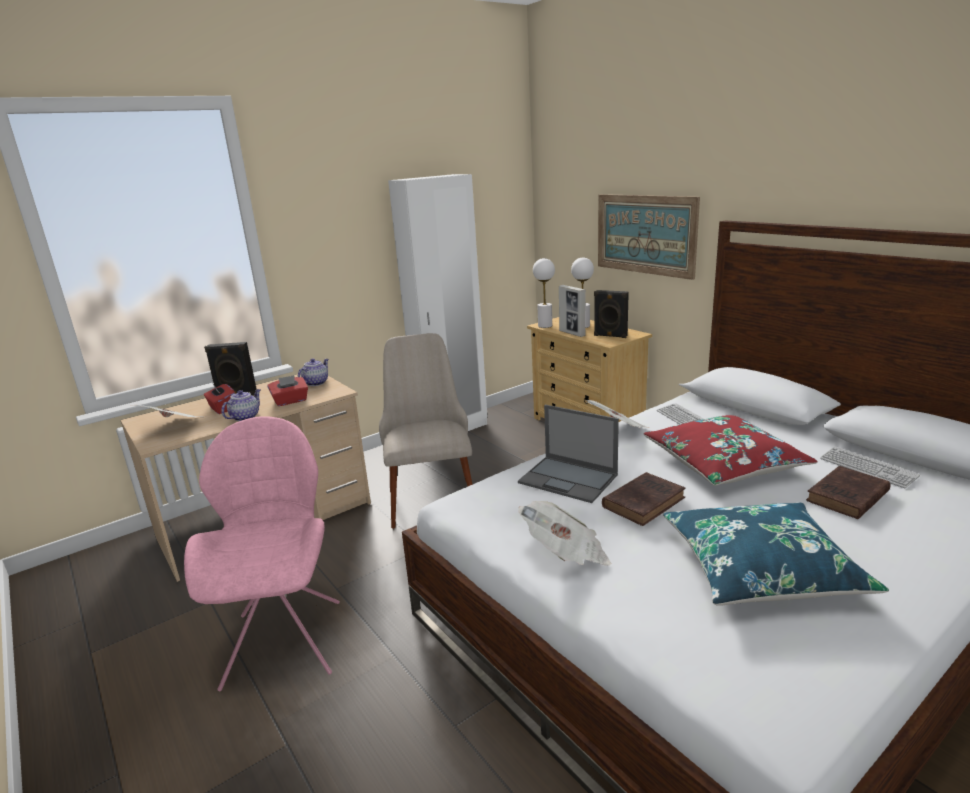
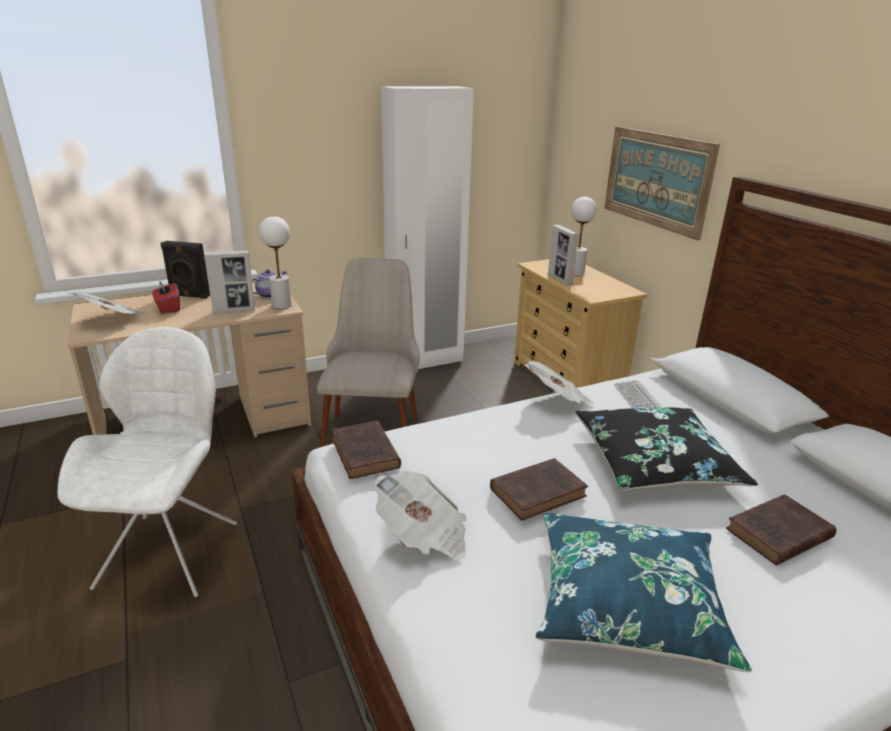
camera: 10 degrees right, 5 degrees up
pink chair [184,416,340,691] -> white chair [57,327,237,597]
teapot [221,389,260,421] -> none
red tissue box [268,375,308,406] -> picture frame [204,250,255,314]
laptop [518,405,619,503] -> none
white table lamp [533,258,555,328] -> white table lamp moved to [259,216,291,309]
black speaker [594,290,629,338] -> none
red pillow [644,415,818,486] -> black pillow [575,408,758,491]
keyboard [820,447,920,488] -> none
none -> brown book [332,421,401,479]

